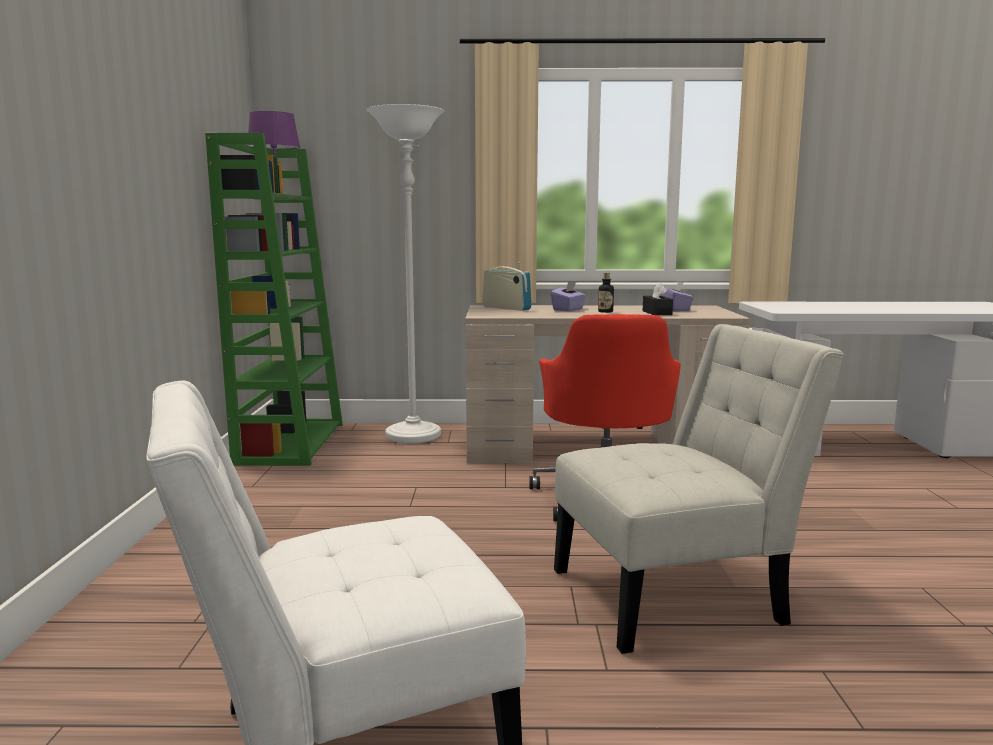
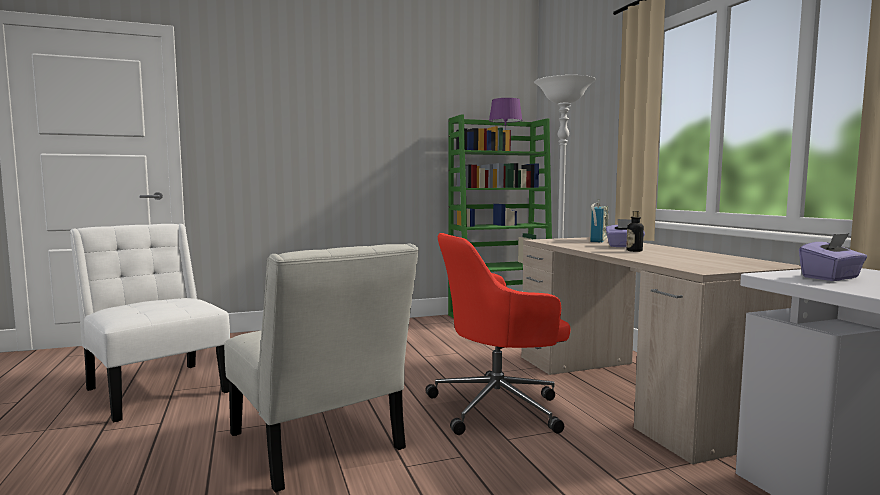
camera: 70 degrees right, 5 degrees down
black tissue box [643,282,673,315] -> none
purple tissue box [661,281,694,312] -> purple tissue box moved to [799,233,867,281]

